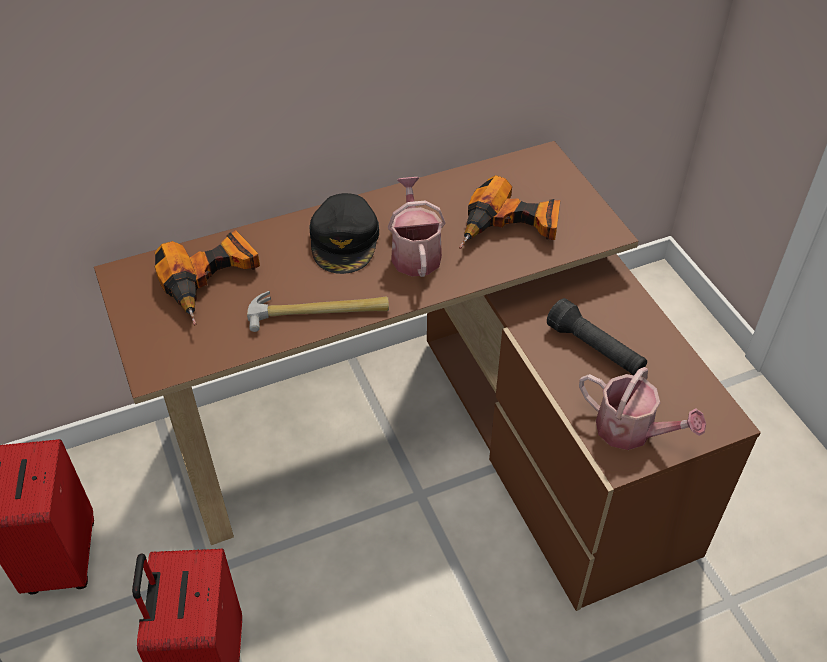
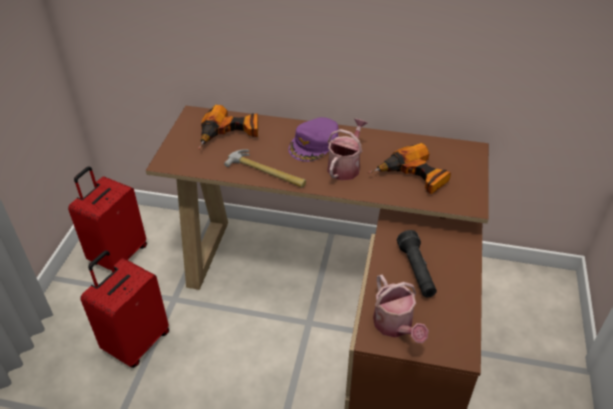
camera: 35 degrees right, 5 degrees down
black cap [309,193,379,274] -> purple cap [288,117,339,162]

